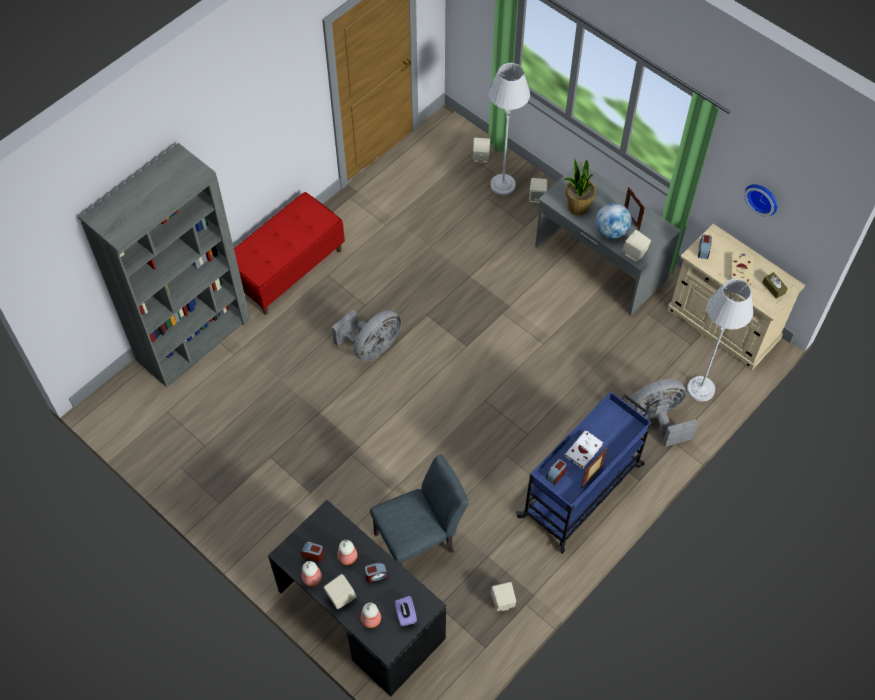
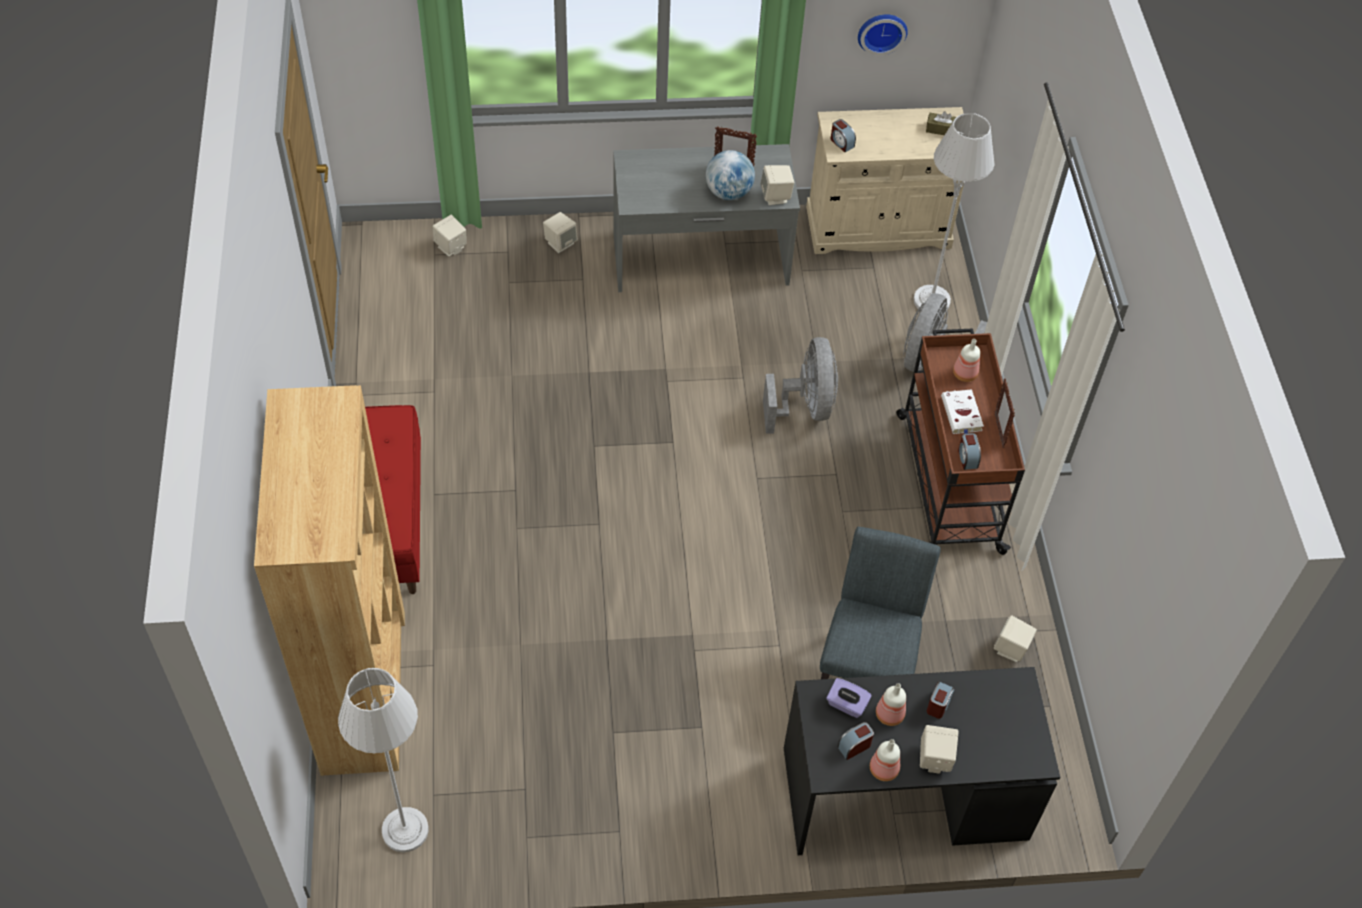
camera: 50 degrees left, 5 degrees down
grey bookcase [79,143,251,387] -> brown bookcase [254,385,405,776]
grey fan [332,310,401,362] -> grey fan moved to [763,337,838,434]
bottle [361,602,381,628] -> bottle moved to [953,339,980,382]
purple tissue box [395,596,417,626] -> purple tissue box moved to [827,678,872,718]
grey floor lamp [489,63,530,195] -> grey floor lamp moved to [338,668,429,852]
blue cart [516,392,652,553] -> brown cart [896,329,1025,555]
potted plant [563,158,596,215] -> none
beige book [730,254,753,286] -> none

